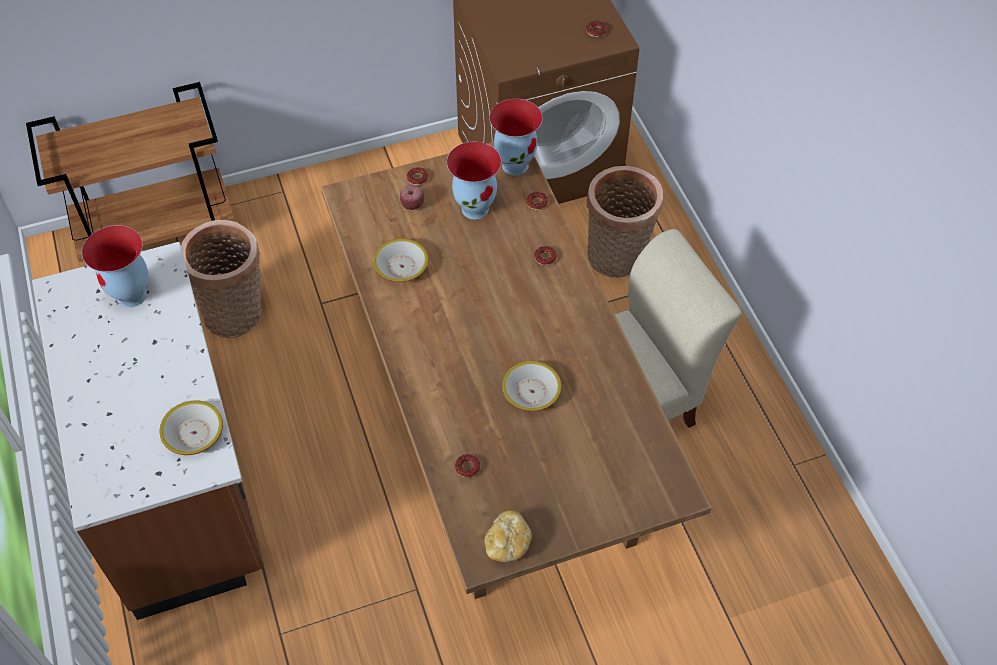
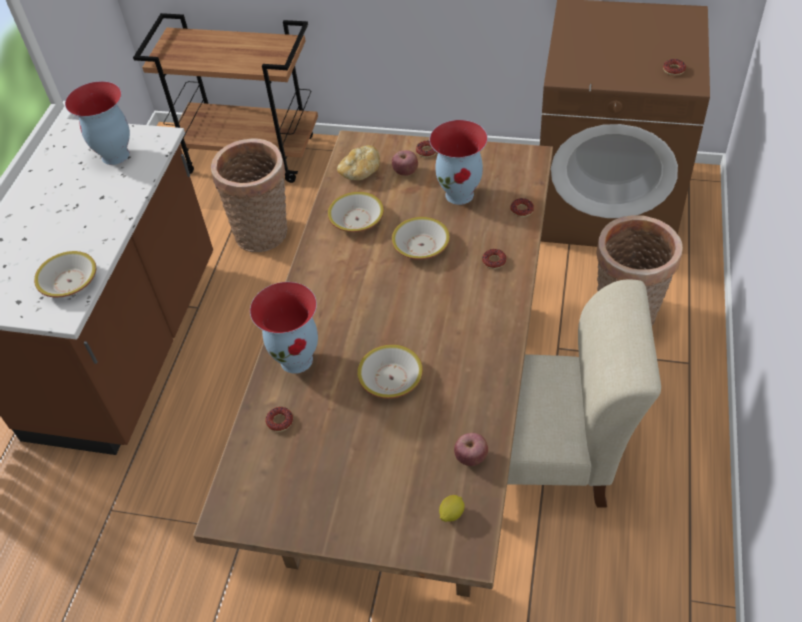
camera: 35 degrees right, 5 degrees down
bread [484,510,532,562] -> bread moved to [337,145,380,180]
vase [489,99,543,176] -> vase moved to [250,282,318,374]
none -> bowl [392,217,450,260]
none -> lemon [439,495,465,522]
none -> apple [454,433,488,466]

